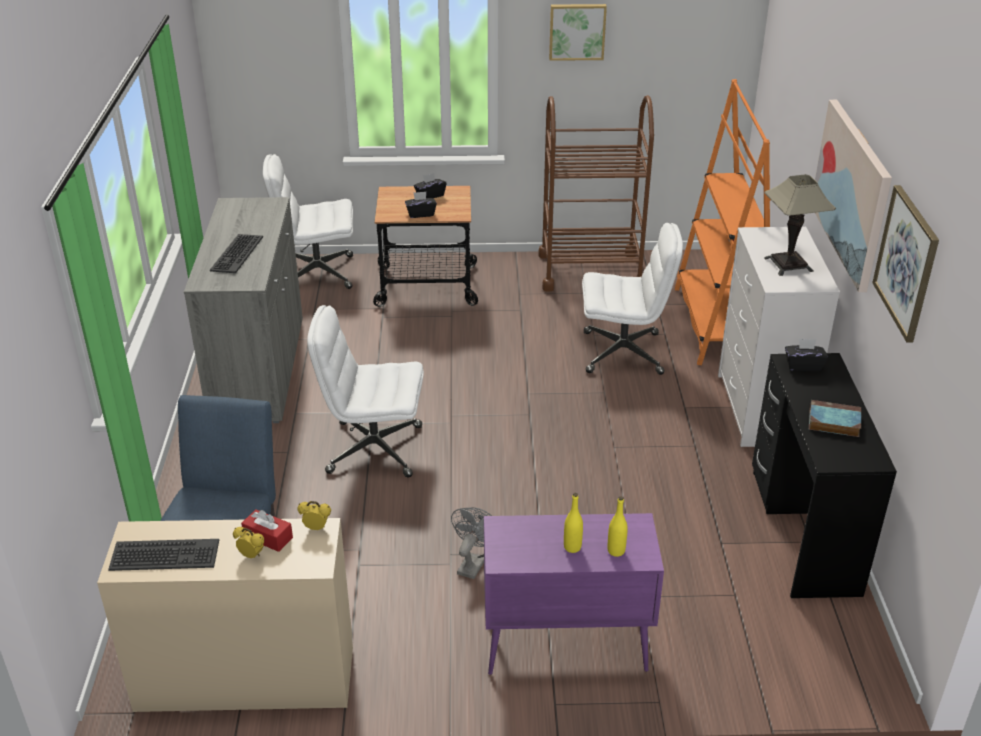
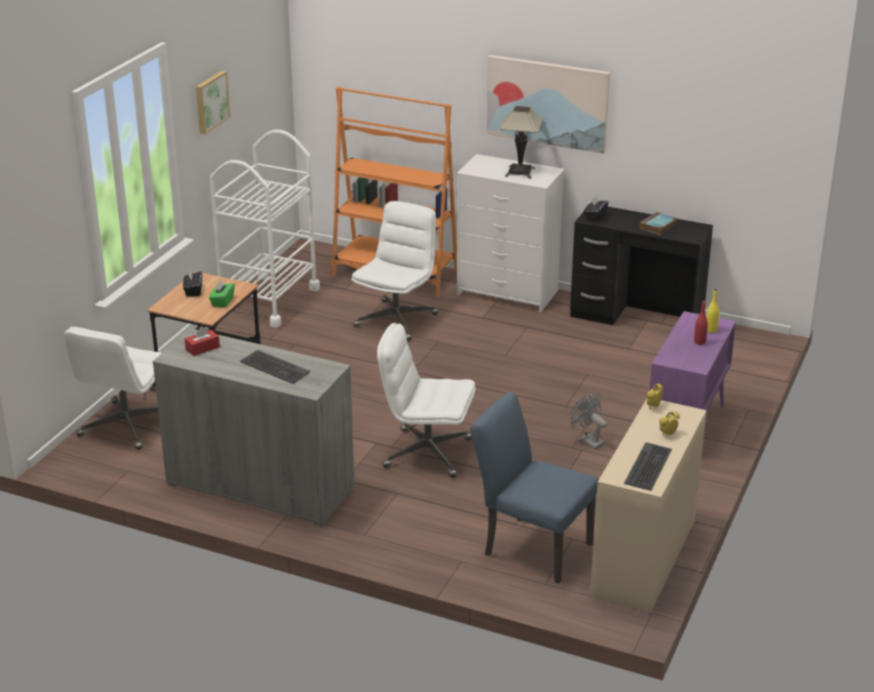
camera: 65 degrees left, 5 degrees down
red tissue box [241,509,293,552] -> red tissue box moved to [185,326,220,356]
white office chair [307,305,424,478] -> white office chair turned 75 degrees clockwise [377,323,475,478]
black tissue box [405,192,437,218] -> green tissue box [209,280,235,308]
brown cart [538,95,654,292] -> white cart [210,130,320,327]
yellow bottle [564,493,583,553] -> red bottle [694,301,708,345]
picture [872,185,939,342] -> none

